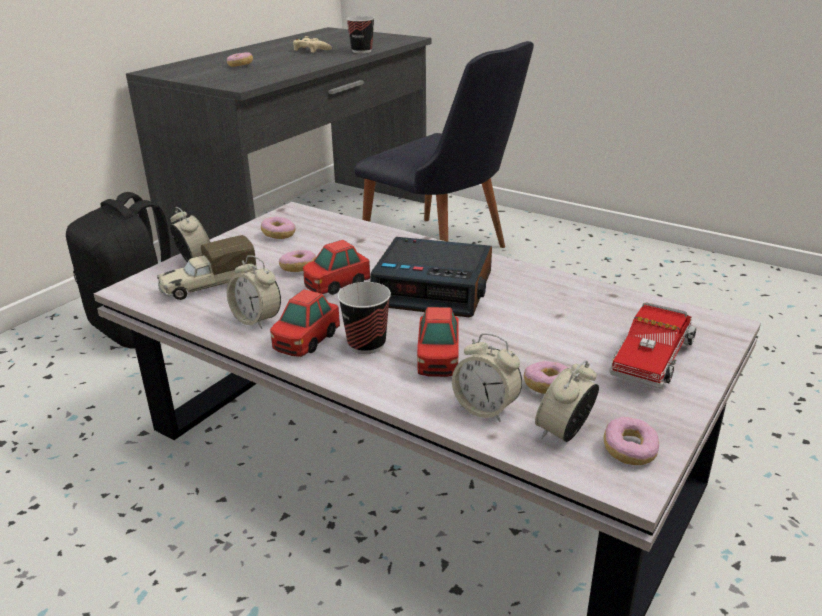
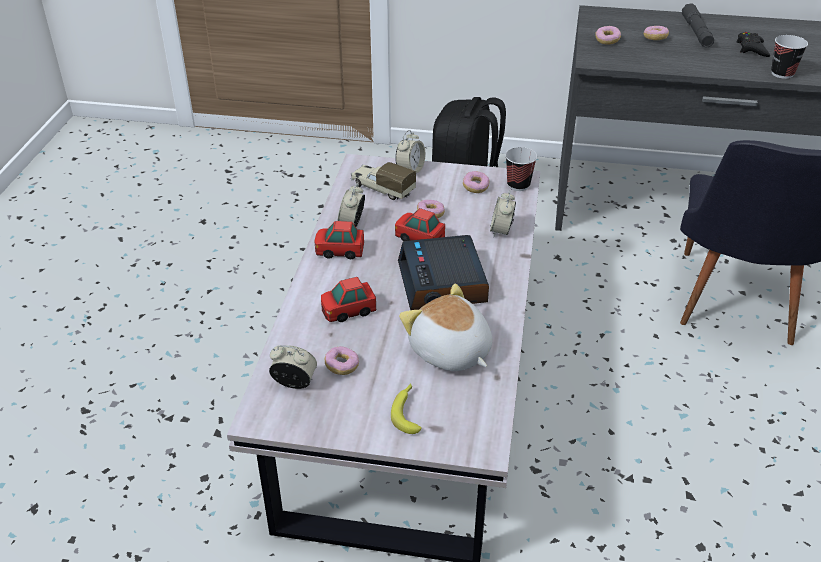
camera: 65 degrees right, 10 degrees up
beige game controller [293,36,332,53] -> black game controller [737,32,770,57]
cup [337,282,391,354] -> cup moved to [505,147,537,191]
alarm clock [452,333,522,422] -> alarm clock moved to [490,190,516,237]
donut [604,417,659,465] -> donut moved to [595,26,621,45]
toy truck [609,302,696,388] -> banana [391,383,422,434]
none -> plush toy [399,284,492,371]
none -> grey flashlight [682,3,714,48]

